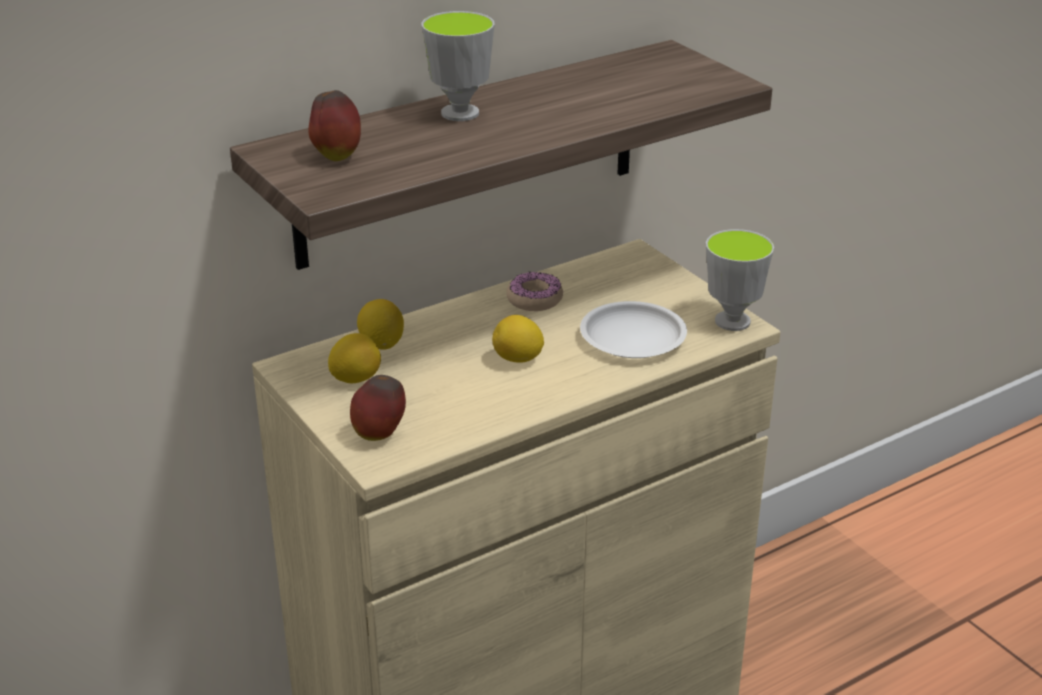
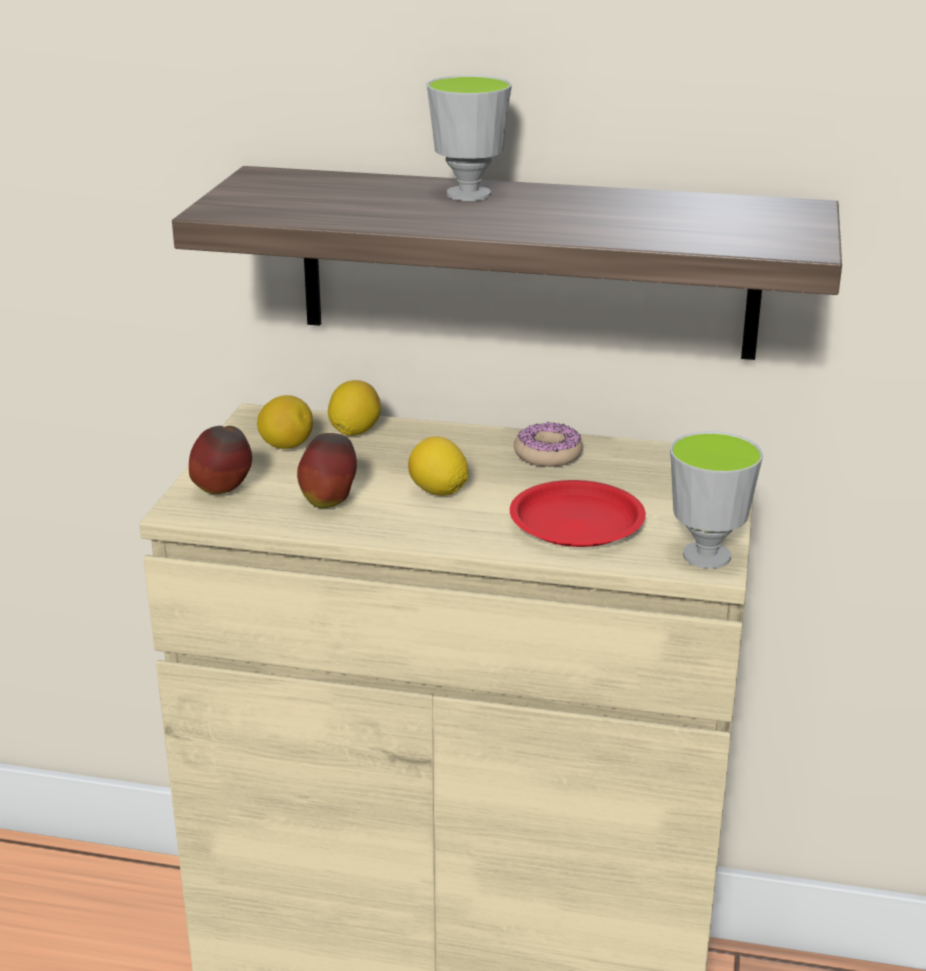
camera: 45 degrees right, 5 degrees down
apple [308,90,361,161] -> apple moved to [297,433,357,508]
white plate [580,301,687,358] -> red plate [510,480,646,547]

